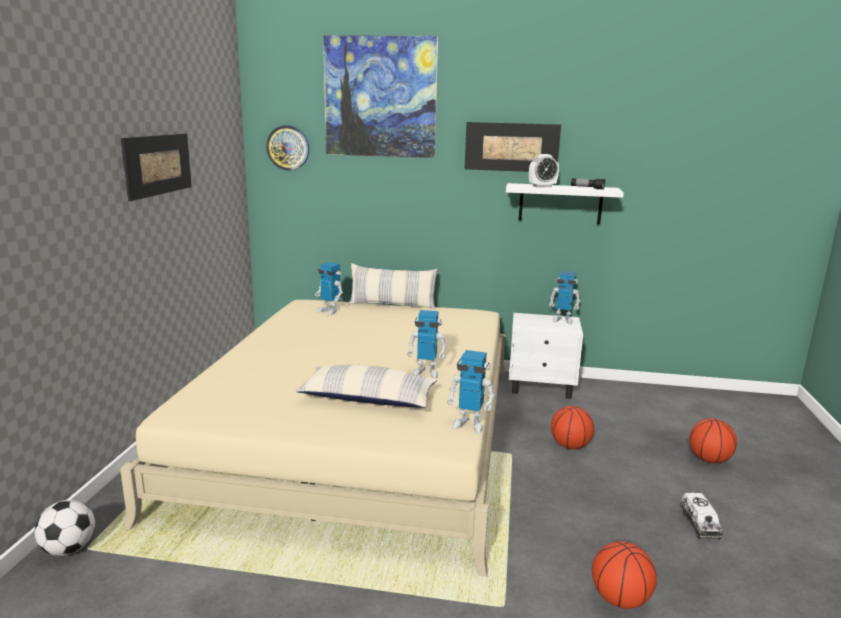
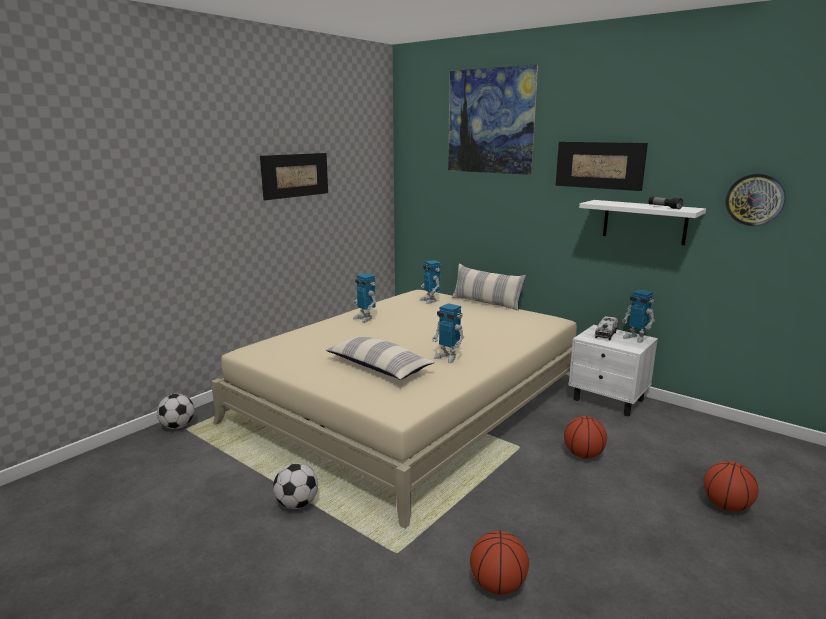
camera: 30 degrees right, 0 degrees up
wall clock [266,125,309,171] -> wall clock moved to [725,173,786,226]
toy robot [447,350,495,433] -> toy robot moved to [353,273,376,323]
alarm clock [529,154,559,187] -> none
toy truck [680,493,723,539] -> toy truck moved to [595,316,618,340]
none -> football [273,463,318,509]

